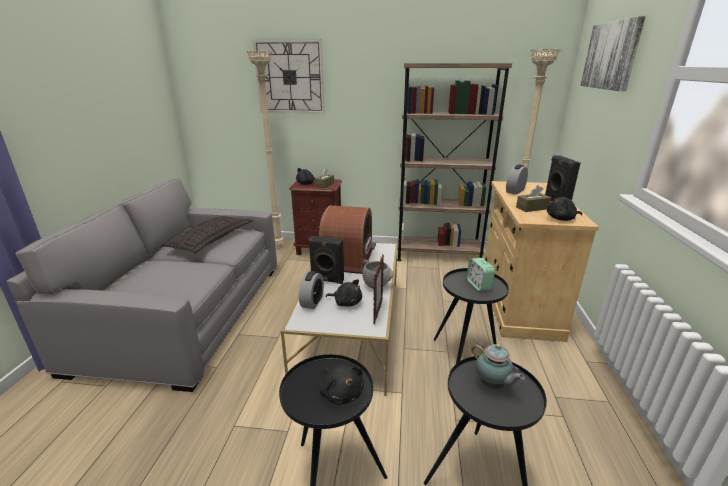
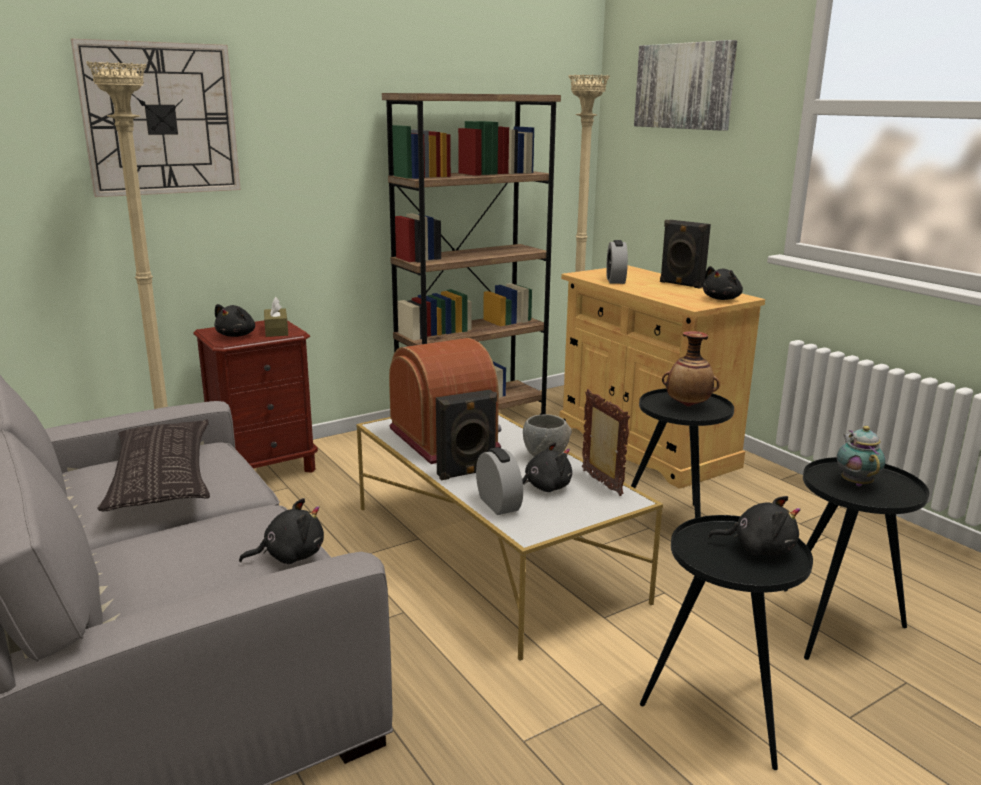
camera: 40 degrees left, 5 degrees down
alarm clock [467,258,495,291] -> vase [662,331,720,407]
teapot [472,342,525,389] -> teapot turned 105 degrees counterclockwise [837,426,885,486]
brown tissue box [516,185,551,212] -> none
none -> black plush toy [239,498,324,564]

